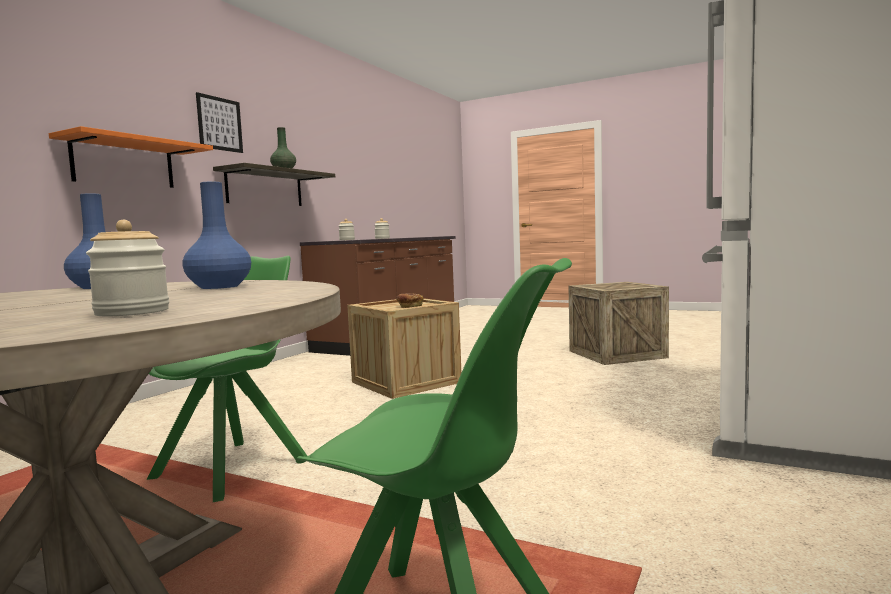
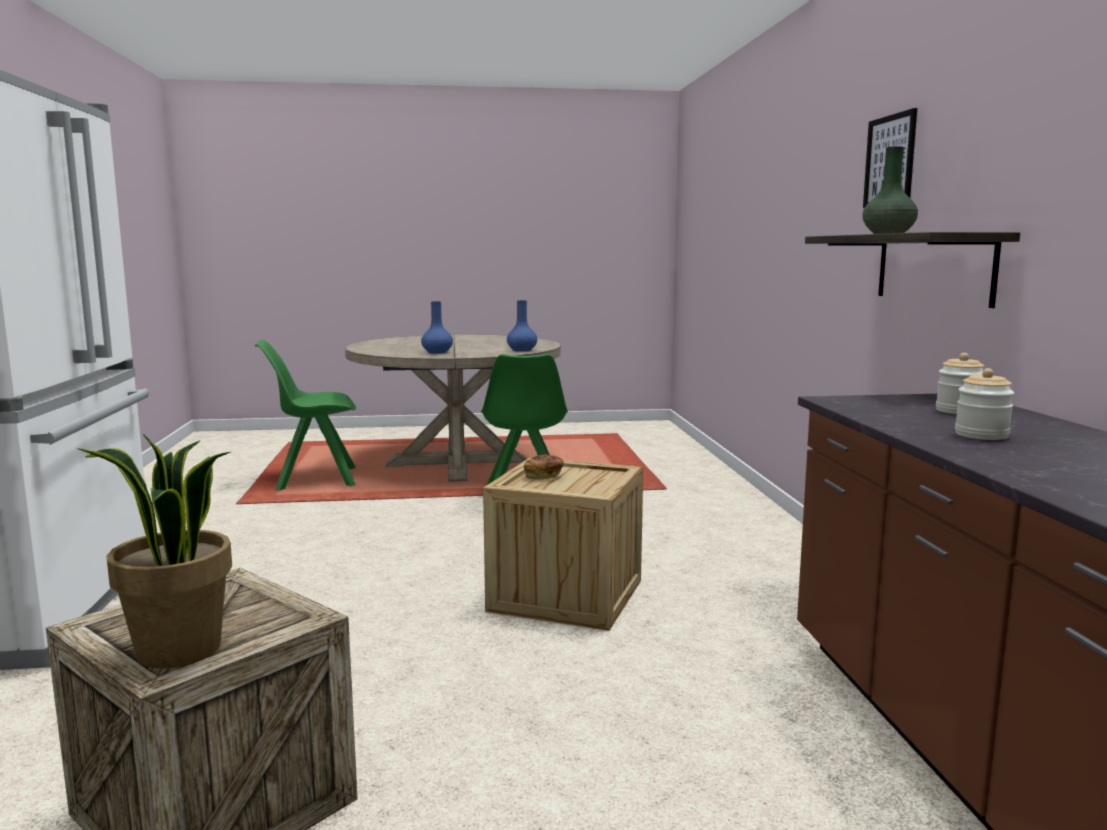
camera: 145 degrees right, 5 degrees up
orange shelf [49,126,213,188] -> none
jar [86,220,169,316] -> none
none -> potted plant [77,433,232,669]

